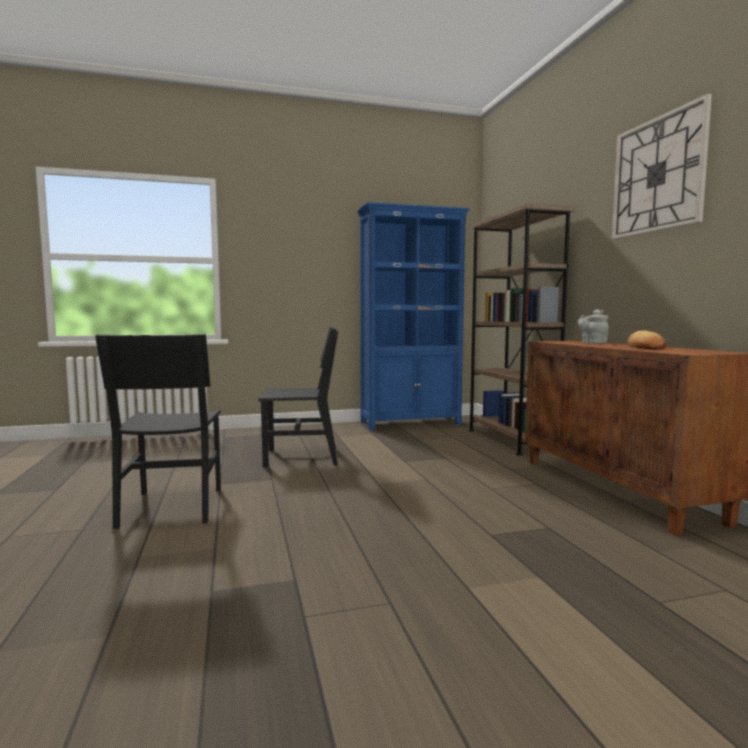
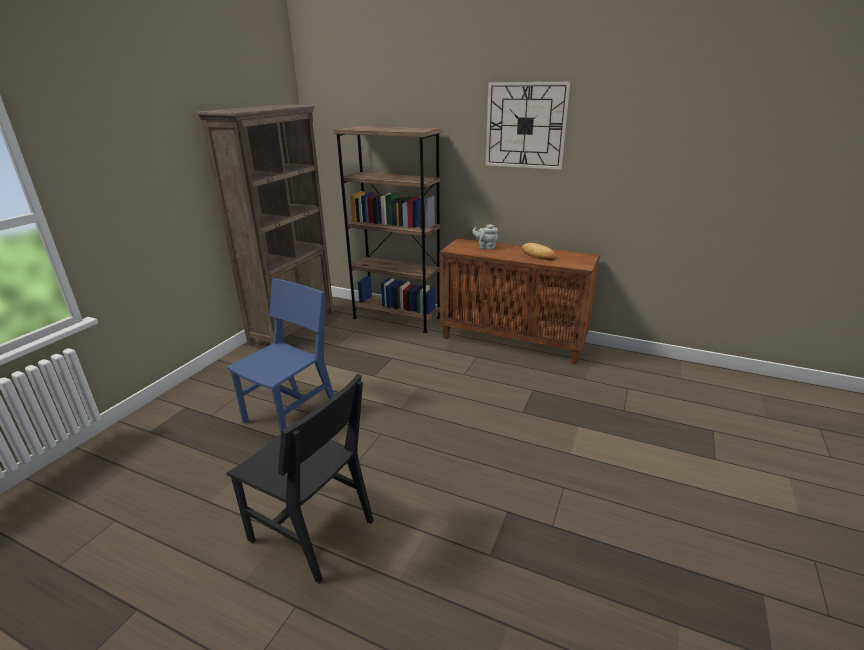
camera: 50 degrees left, 20 degrees up
black chair [258,327,338,467] -> blue chair [227,278,334,433]
blue bookcase [357,202,470,430] -> brown bookcase [197,105,334,345]

